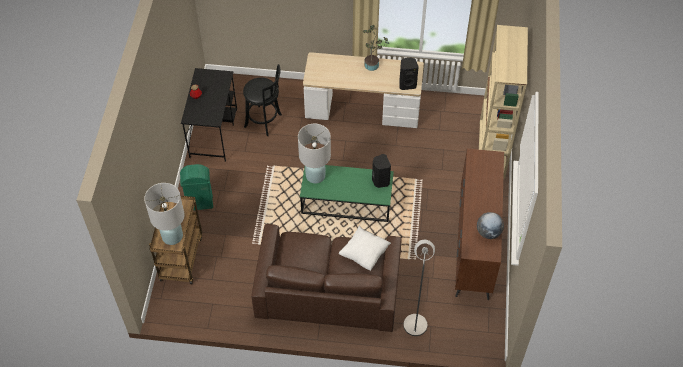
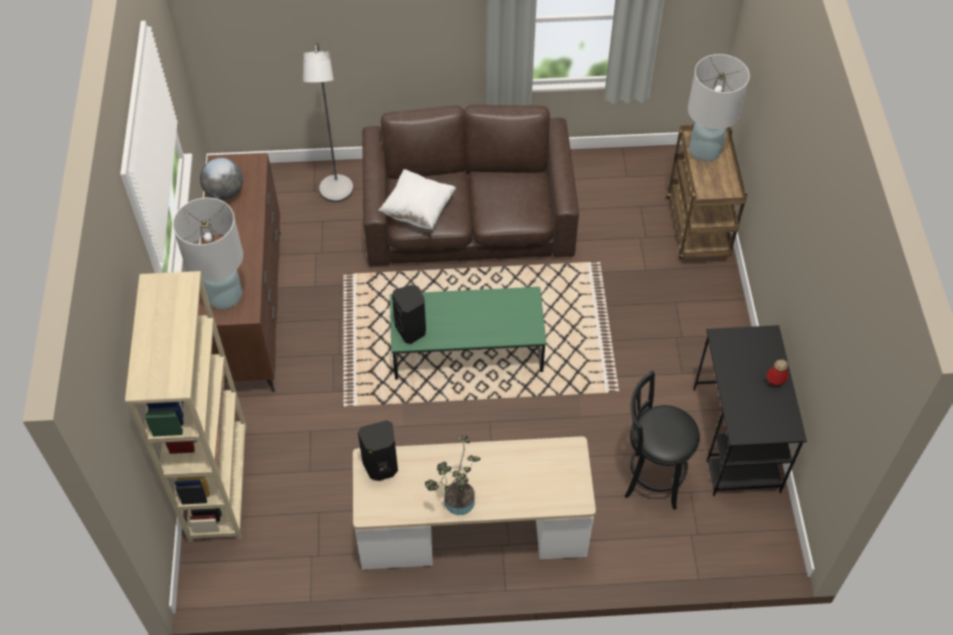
camera: 170 degrees right, 0 degrees up
green trash can [180,164,213,210] -> none
white table lamp [298,124,331,183] -> white table lamp moved to [173,198,243,309]

